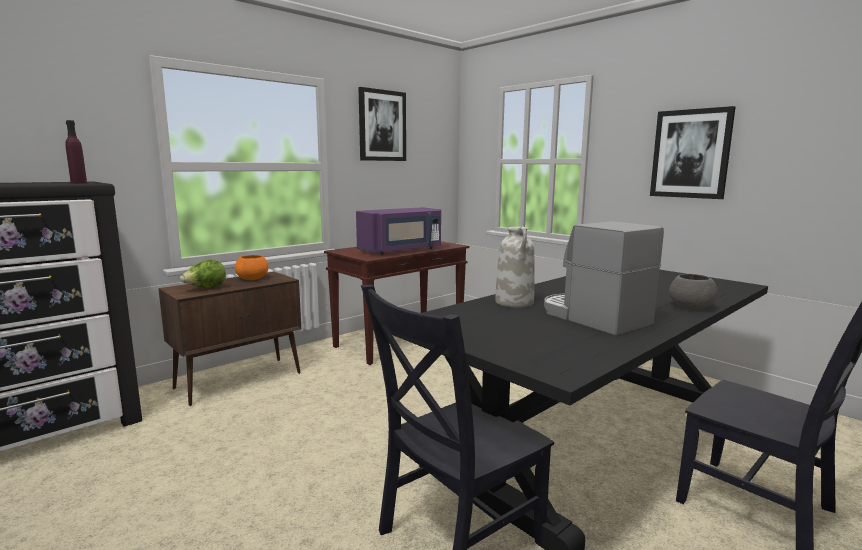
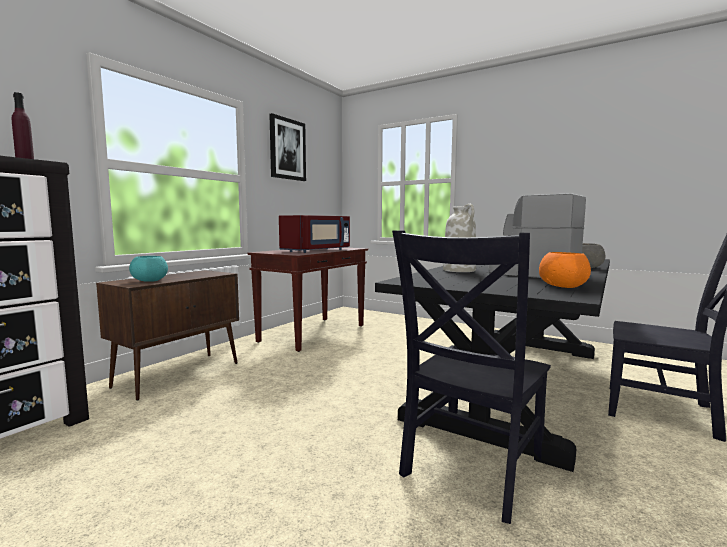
camera: 15 degrees left, 5 degrees down
lettuce [180,260,226,288] -> turquoise bowl [129,256,168,282]
orange bowl [235,255,268,280] -> orange bowl moved to [539,252,591,288]
purple microwave [356,207,441,255] -> red microwave [279,215,350,253]
picture [650,106,735,199] -> none

